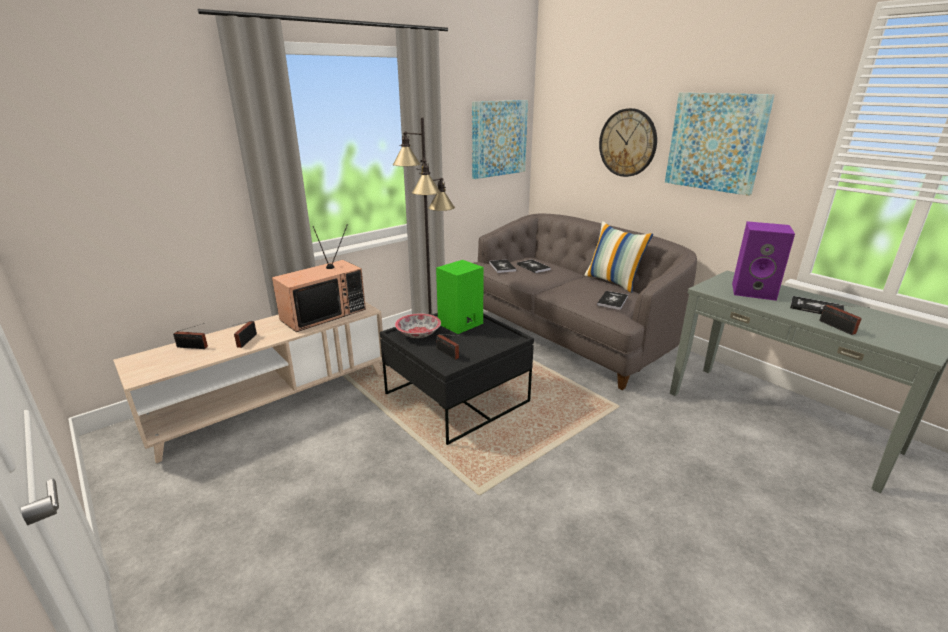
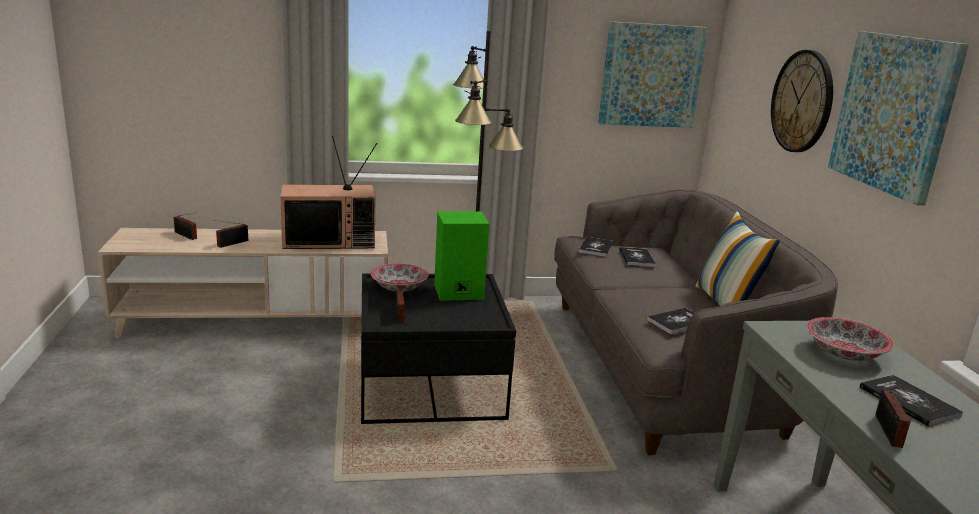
camera: 30 degrees right, 5 degrees down
purple speaker [732,221,795,301] -> bowl [806,317,894,361]

